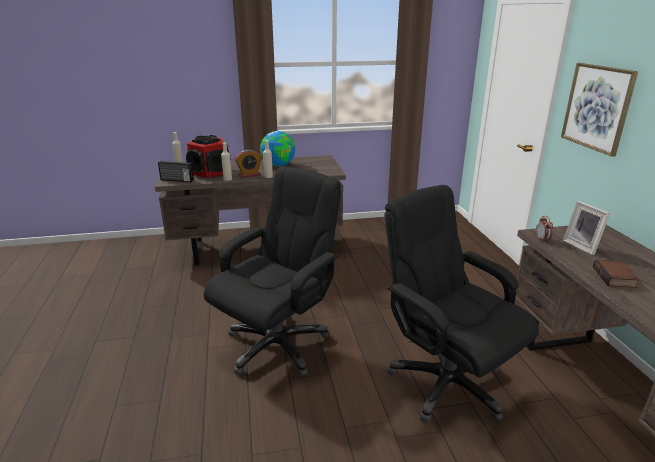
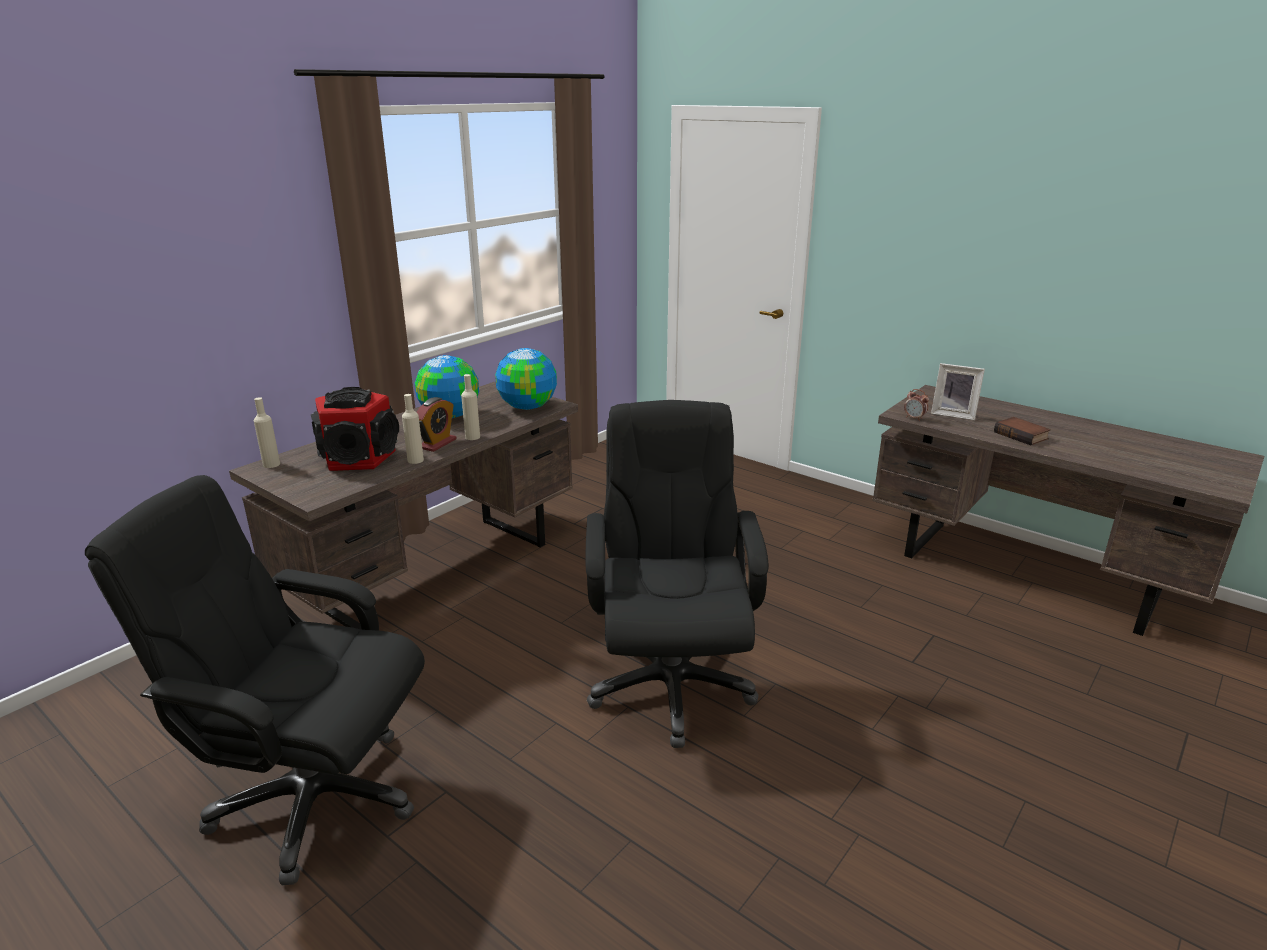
camera: 40 degrees left, 0 degrees up
radio [158,161,194,182] -> none
black office chair [384,185,539,423] -> black office chair moved to [85,475,425,885]
picture [561,63,638,157] -> none
none -> globe [495,348,557,410]

